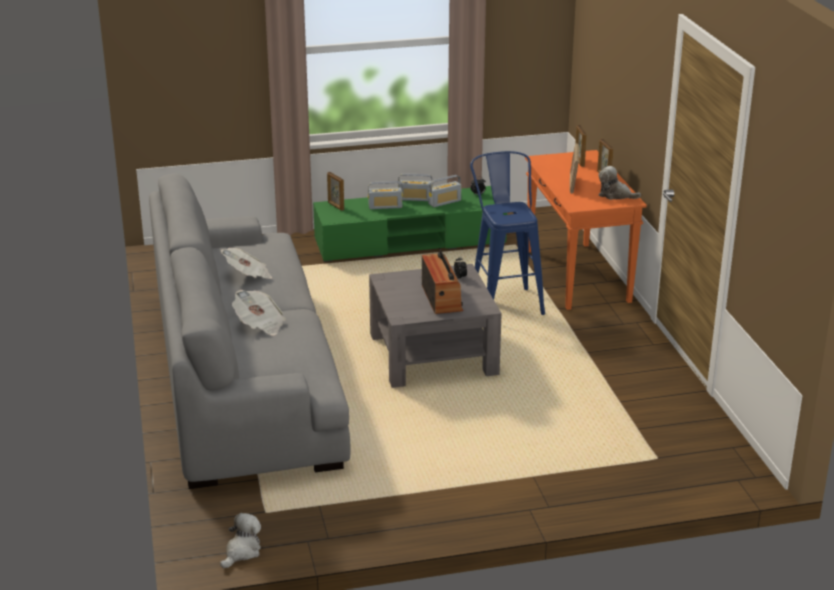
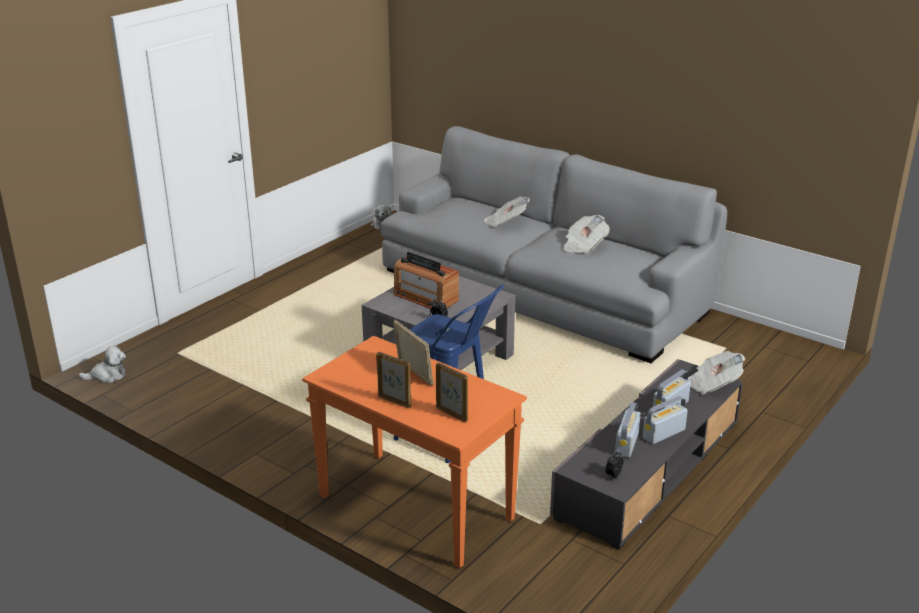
camera: 140 degrees right, 0 degrees up
green tv stand [313,186,507,262] -> grey tv stand [550,359,743,550]
picture frame [327,172,344,211] -> newspaper [688,351,746,395]
plush toy [598,166,641,200] -> plush toy moved to [78,345,126,383]

